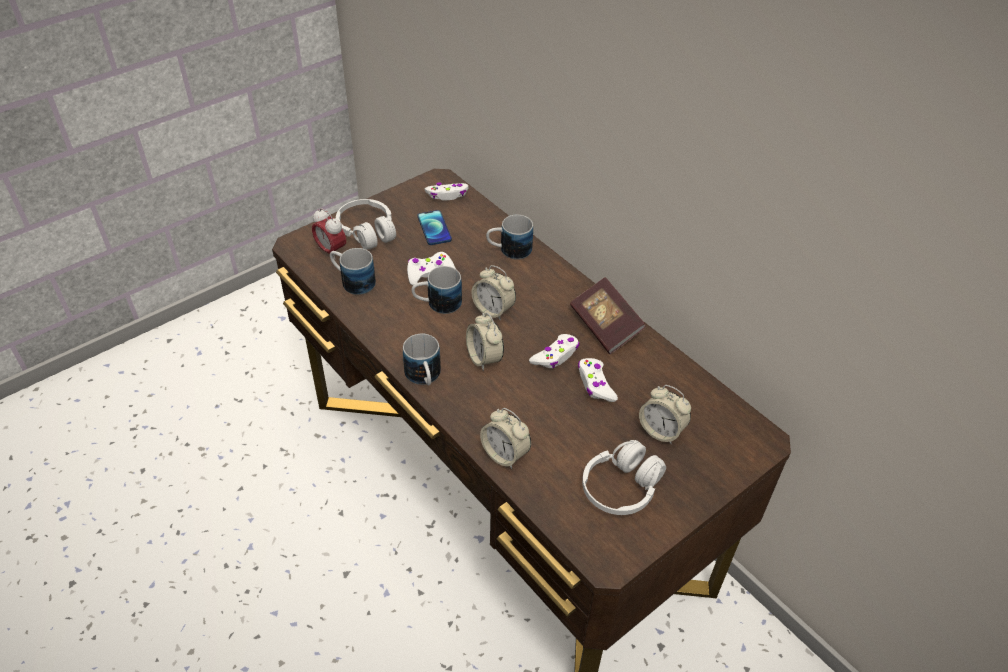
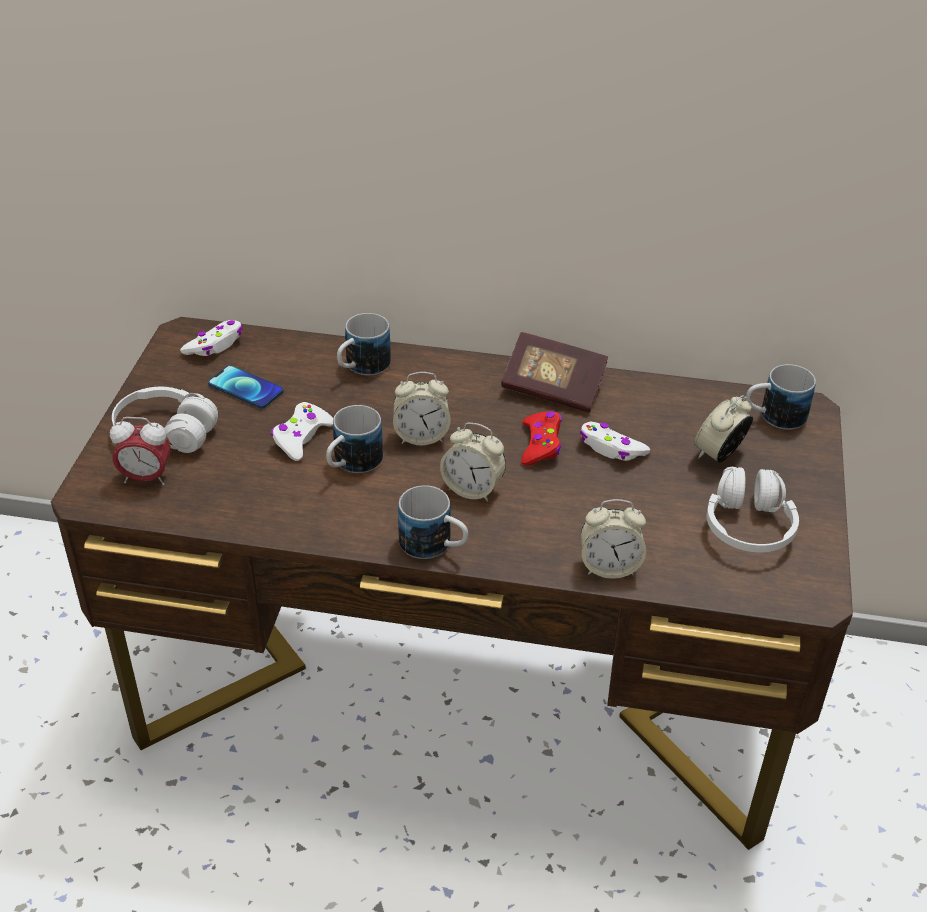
camera: 40 degrees left, 5 degrees down
mug [330,248,376,295] -> mug moved to [746,364,816,430]
white game controller [529,334,580,368] -> red game controller [521,411,562,465]
alarm clock [639,385,691,444] -> alarm clock turned 135 degrees clockwise [694,395,753,463]

